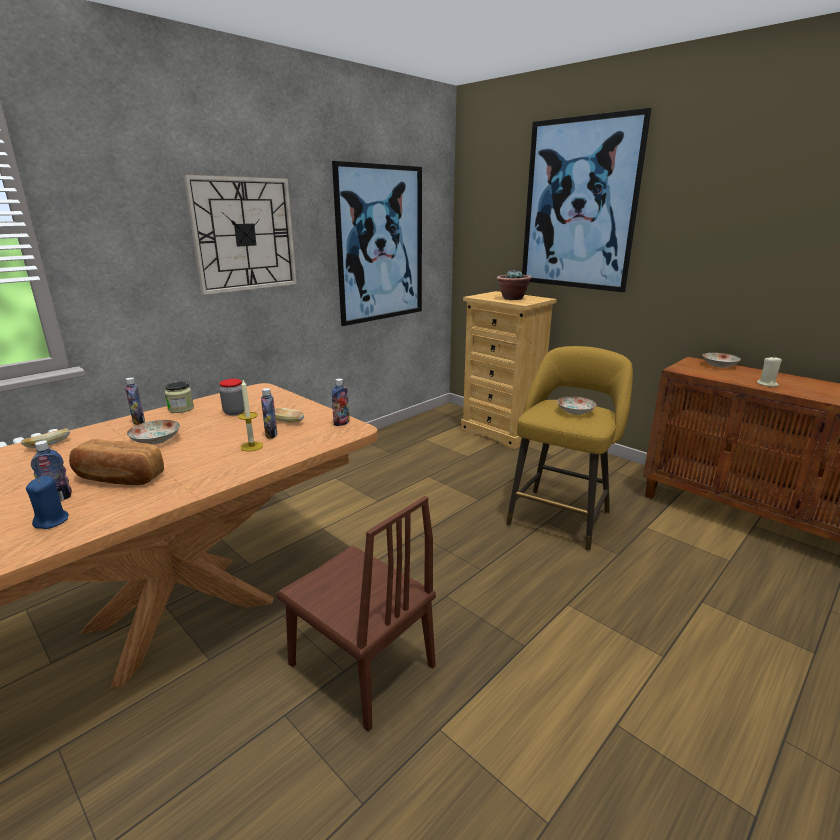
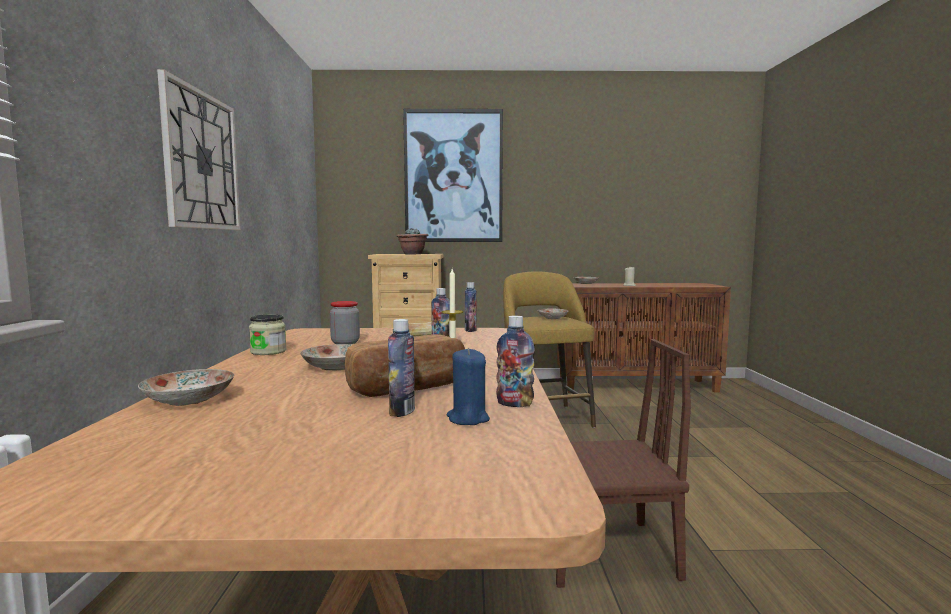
camera: 45 degrees left, 15 degrees down
bread [21,428,70,448] -> plate [138,369,234,406]
bottle [125,377,145,425] -> bottle moved to [496,316,535,407]
picture [332,161,422,326] -> none

